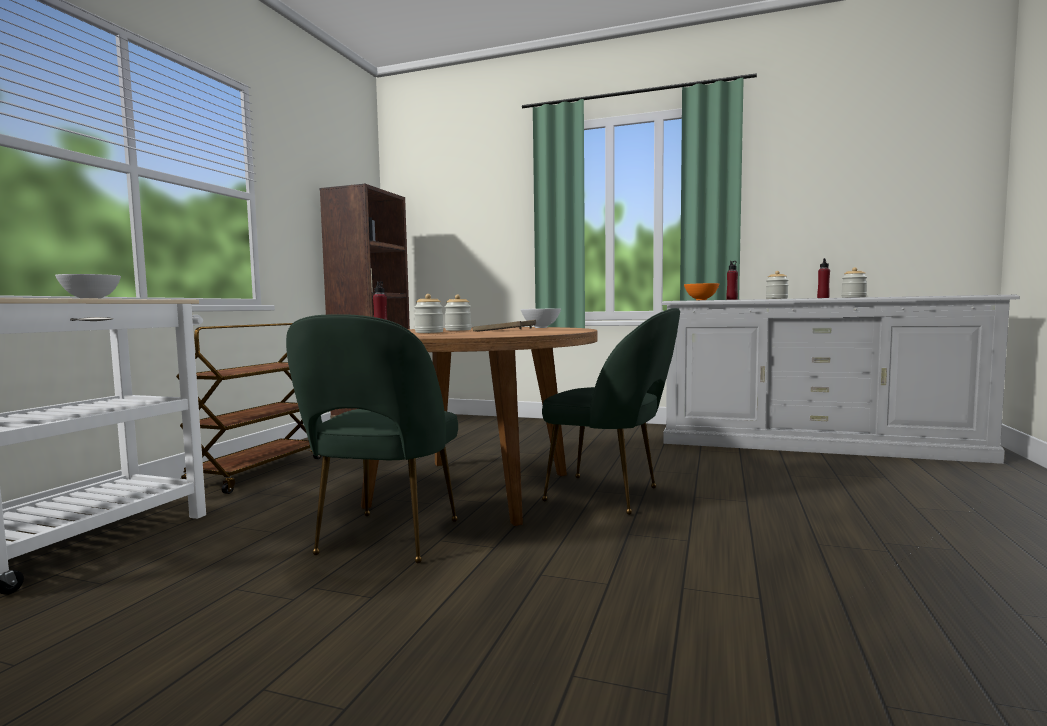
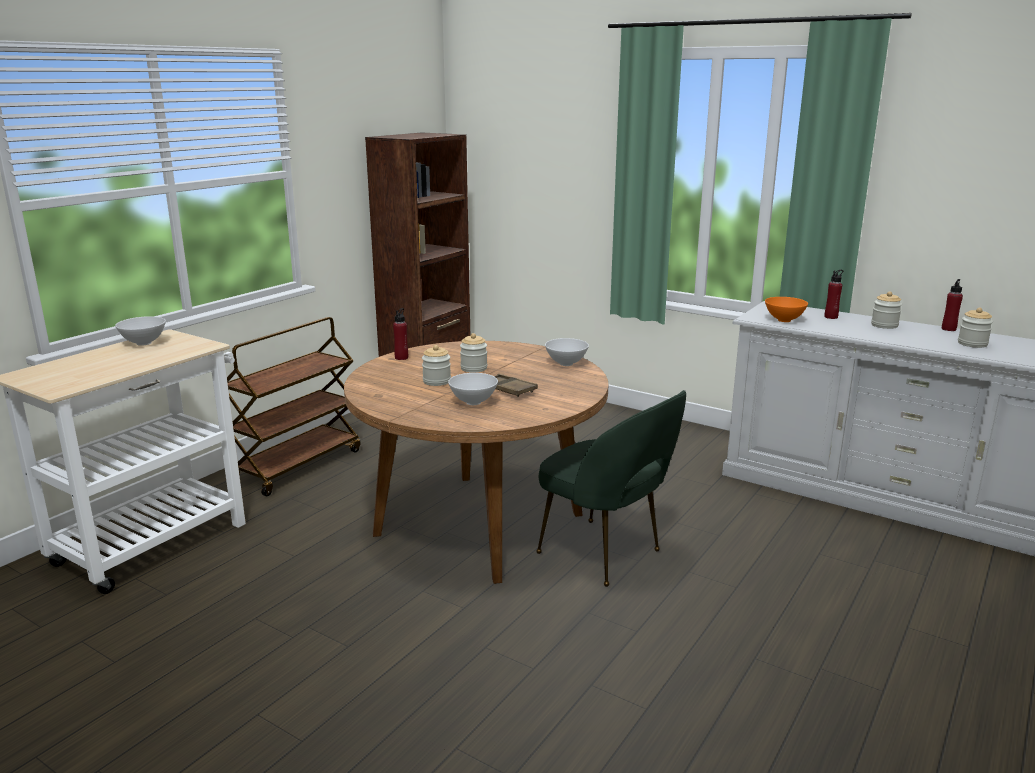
camera: 15 degrees right, 15 degrees up
green chair [286,314,458,563] -> none
none -> white bowl [448,373,498,405]

